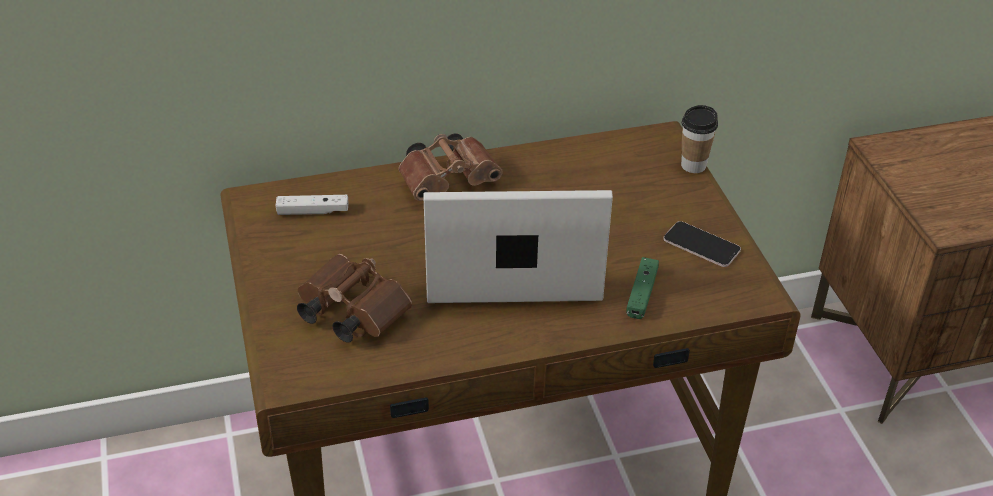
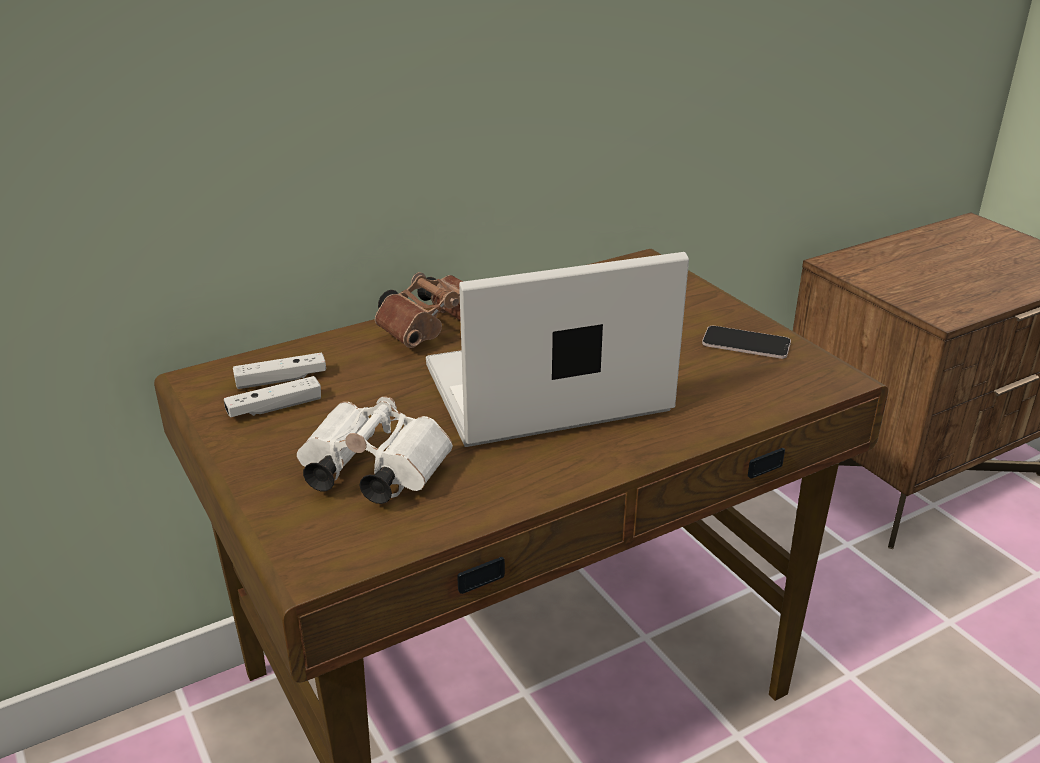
camera: 15 degrees left, 10 degrees down
brown binoculars [297,254,412,343] -> white binoculars [297,396,453,504]
green game controller [626,257,659,319] -> none
cup [681,105,718,173] -> none
none -> white game controller [224,376,321,417]

